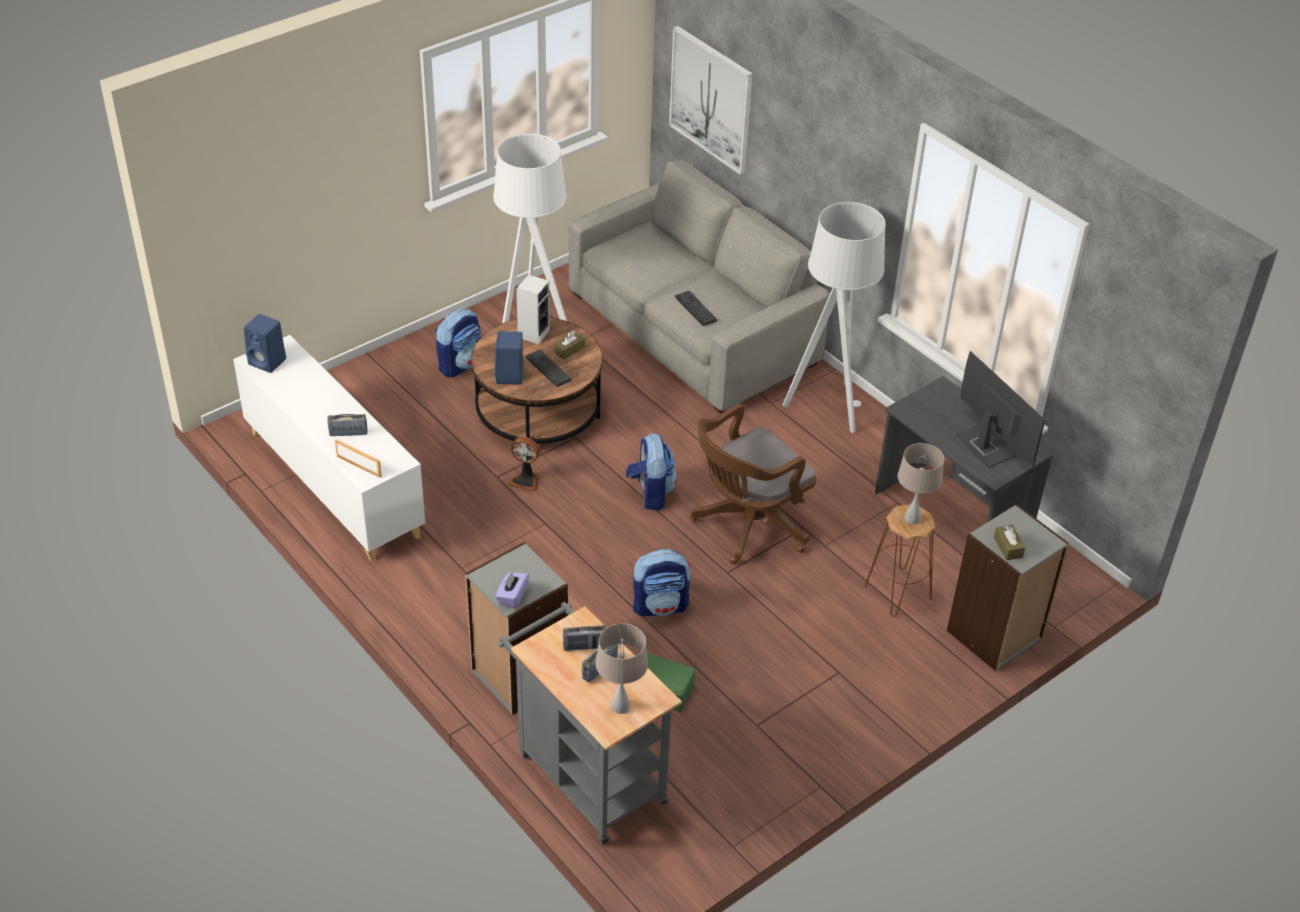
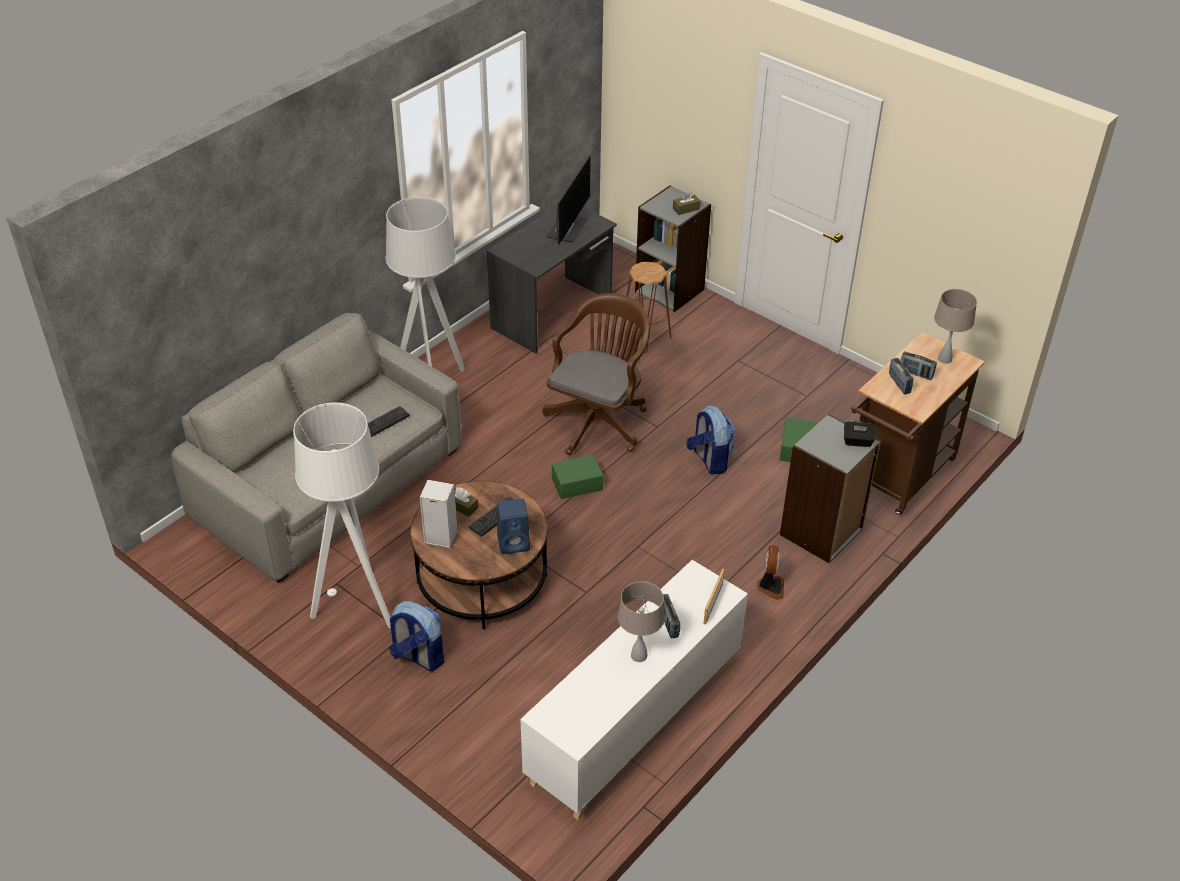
camera: 100 degrees left, 0 degrees up
blue speaker [244,314,286,373] -> none
purple tissue box [496,571,529,608] -> black tissue box [844,421,875,447]
grey cart [498,602,682,845] -> brown cart [851,332,985,515]
fan [508,437,540,492] -> fan moved to [757,545,784,600]
backpack [626,433,677,510] -> green storage box [552,455,603,499]
picture [669,26,753,175] -> none
brown office chair [690,403,816,564] -> brown office chair turned 105 degrees counterclockwise [542,293,649,455]
beige table lamp [898,443,944,525] -> beige table lamp moved to [618,581,665,662]
monitor [956,351,1045,467] -> monitor turned 150 degrees clockwise [546,155,591,245]

